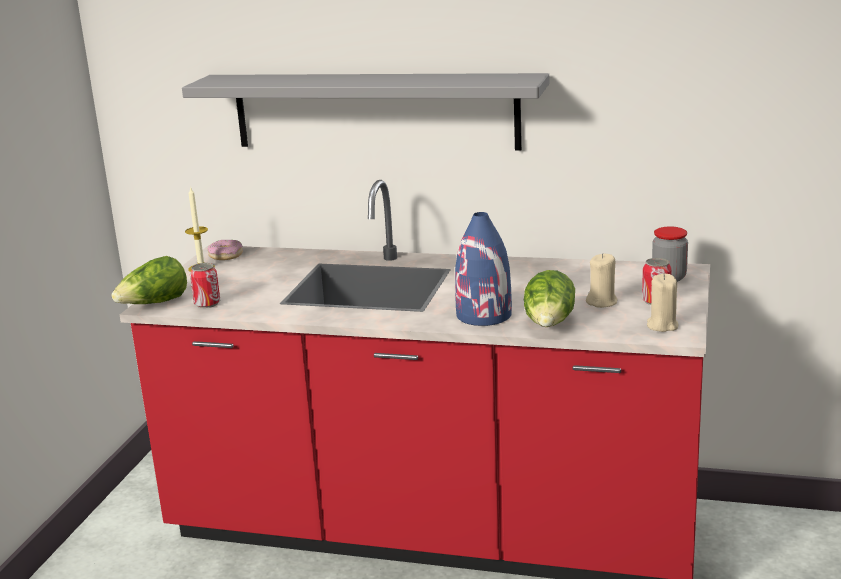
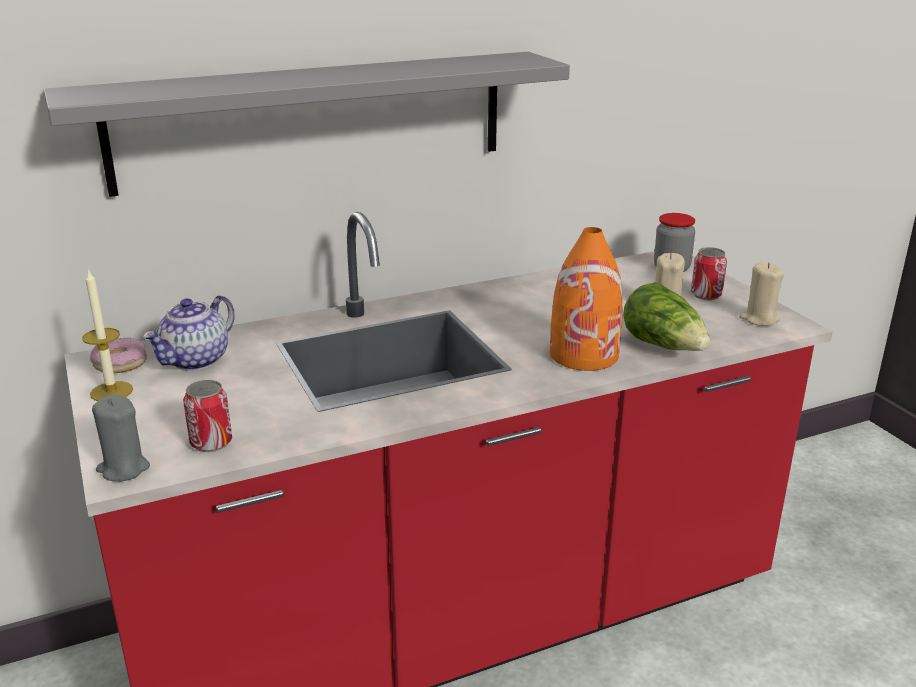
camera: 40 degrees left, 5 degrees up
lettuce [112,256,187,304] -> grey candle [92,394,150,482]
blue vase [455,212,512,326] -> orange vase [550,227,623,371]
none -> teapot [142,295,235,371]

